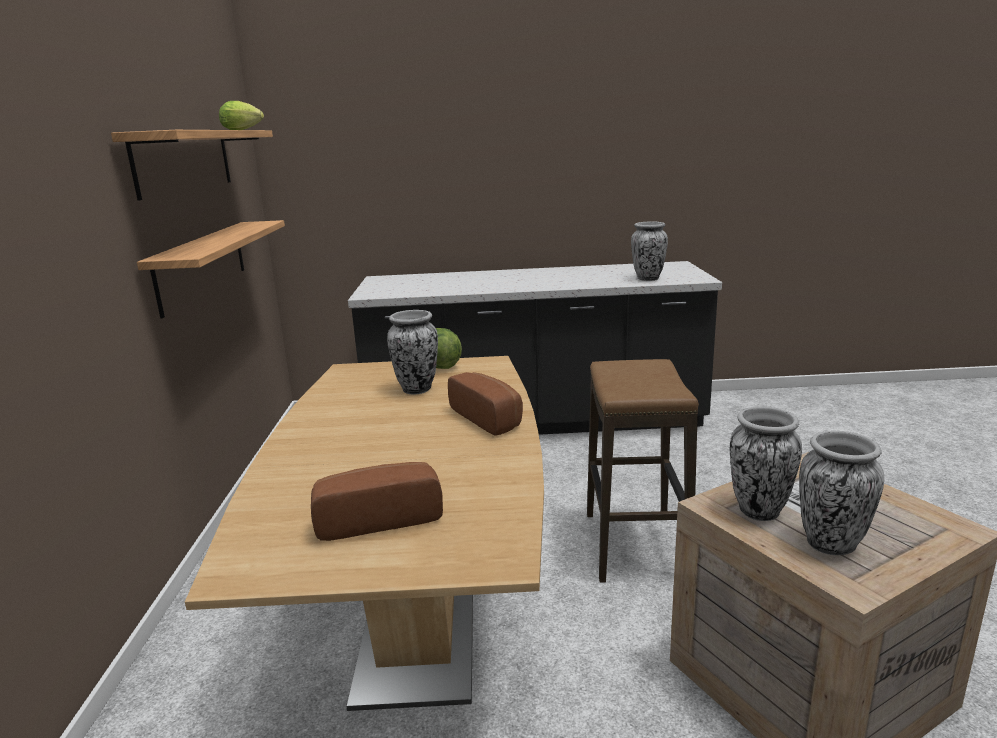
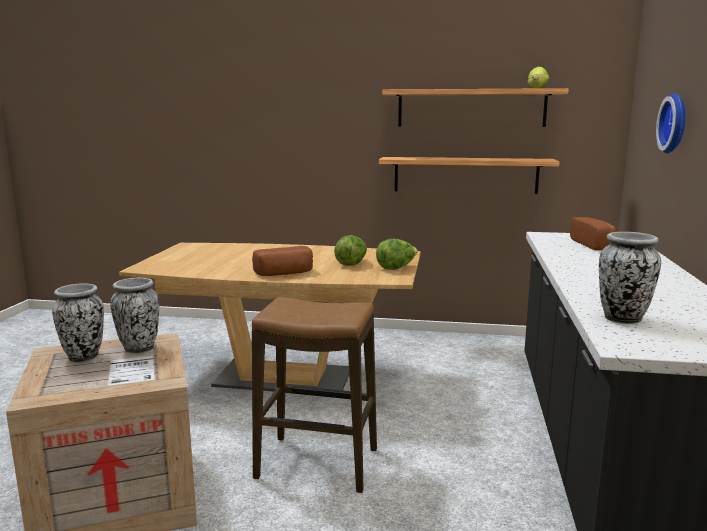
camera: 100 degrees right, 5 degrees down
bread [311,462,443,541] -> bread moved to [570,217,617,250]
vase [387,310,438,394] -> lettuce [334,235,367,266]
none -> wall clock [656,93,686,153]

